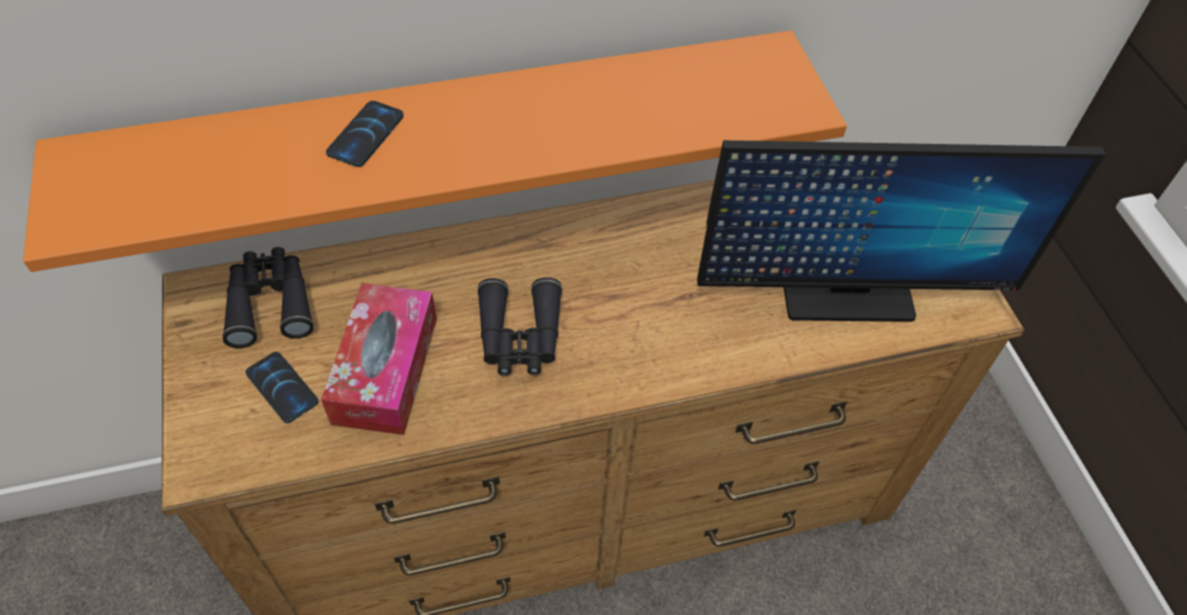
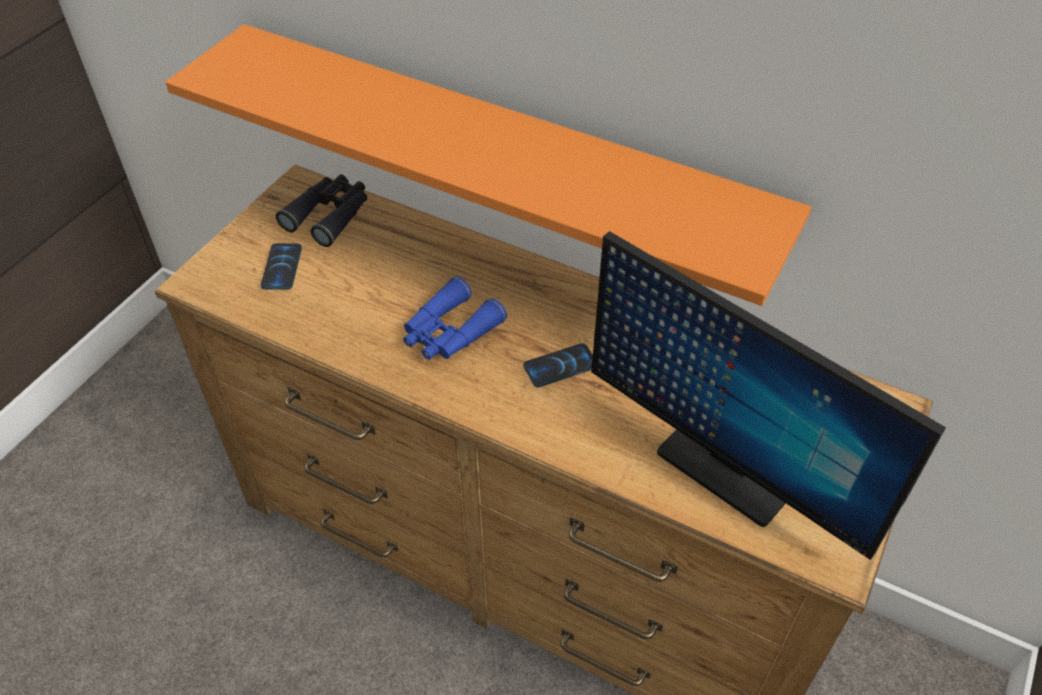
camera: 45 degrees right, 5 degrees down
tissue box [321,283,437,435] -> none
phone [326,101,404,167] -> phone moved to [523,343,593,387]
black binoculars [477,277,562,376] -> blue binoculars [403,276,507,360]

